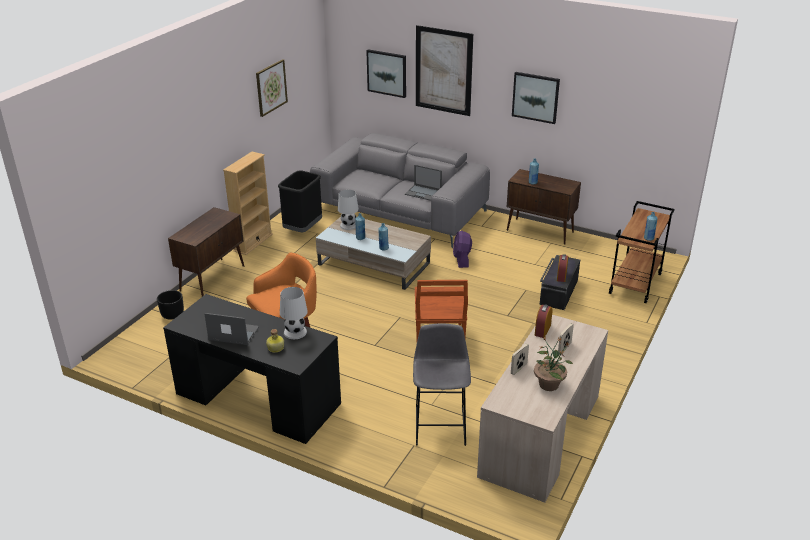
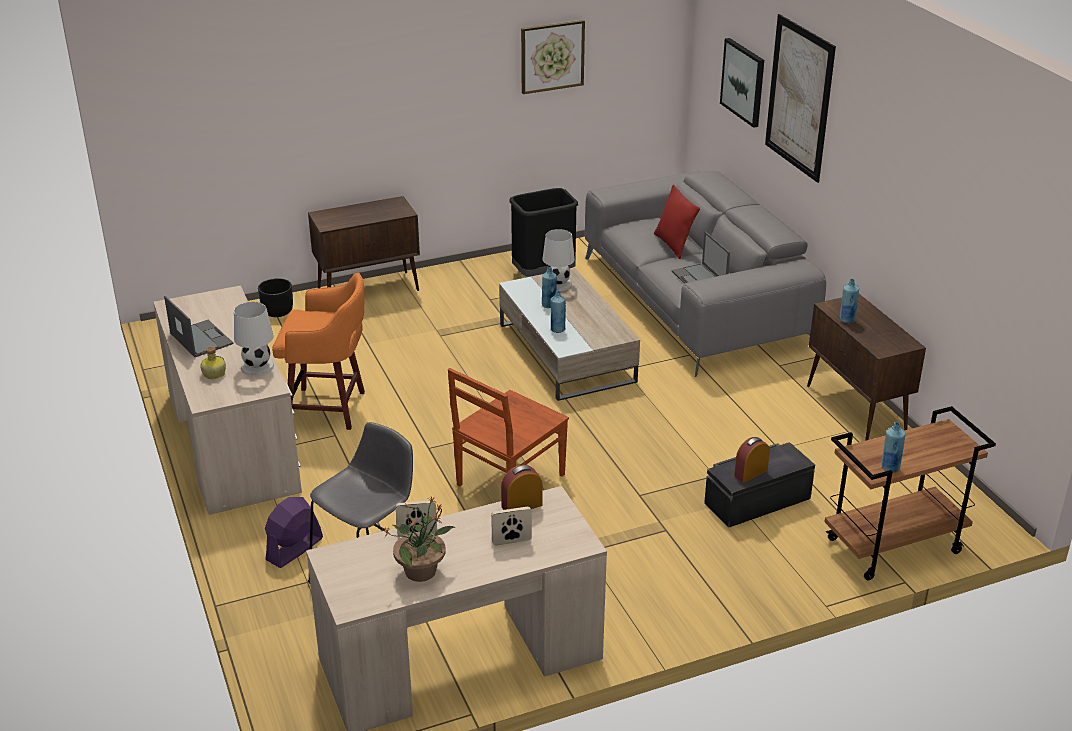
camera: 40 degrees right, 0 degrees up
black desk [163,294,341,444] -> beige desk [153,285,302,515]
beige bookcase [223,152,273,255] -> none
purple fan [453,231,472,268] -> purple fan moved to [265,497,323,568]
picture [512,72,560,124] -> none
none -> red pillow [654,184,700,259]

